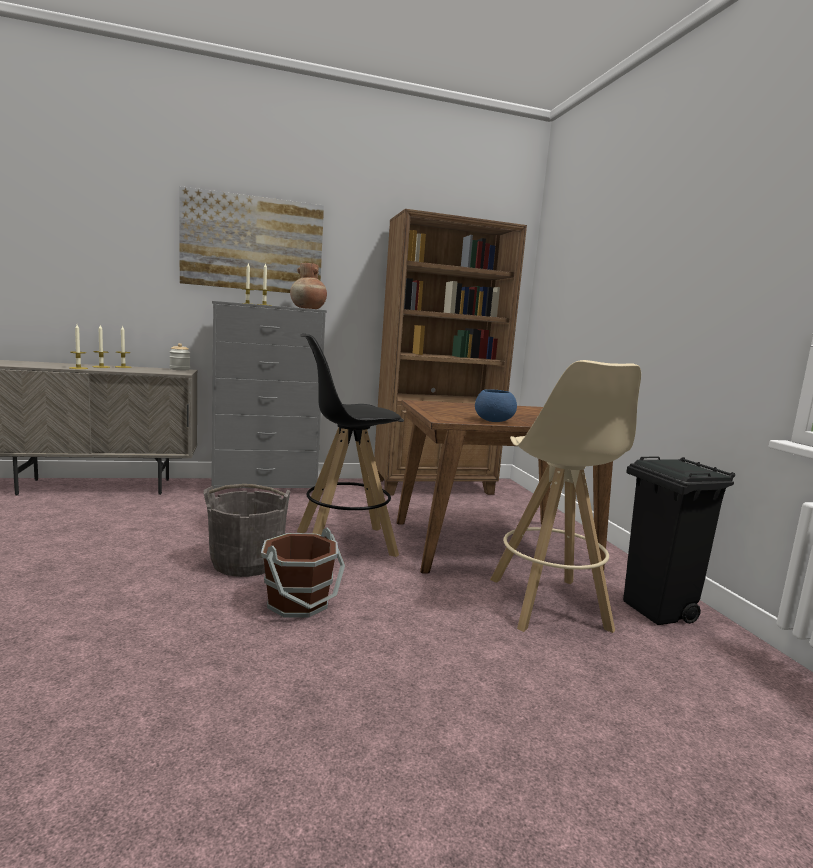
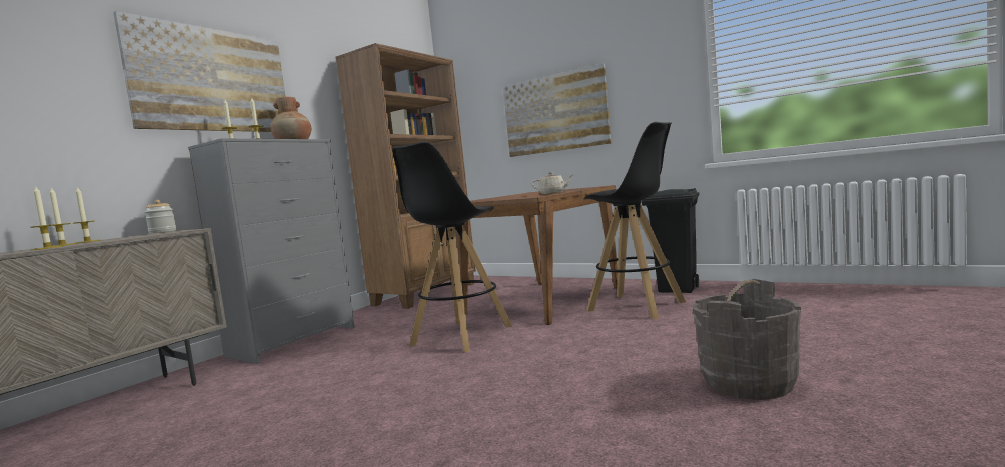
camera: 40 degrees left, 5 degrees down
grey bucket [204,484,290,577] -> grey bucket moved to [692,279,801,400]
brown bucket [261,527,345,618] -> none
blue bowl [475,389,517,422] -> beige teapot [531,172,574,194]
beige stool [490,360,641,633] -> black stool [583,122,686,319]
none -> picture [503,63,611,157]

